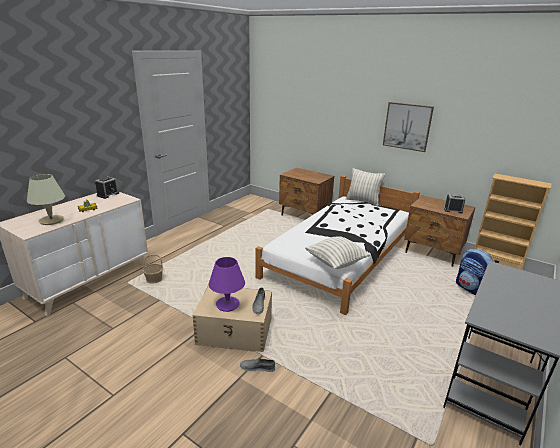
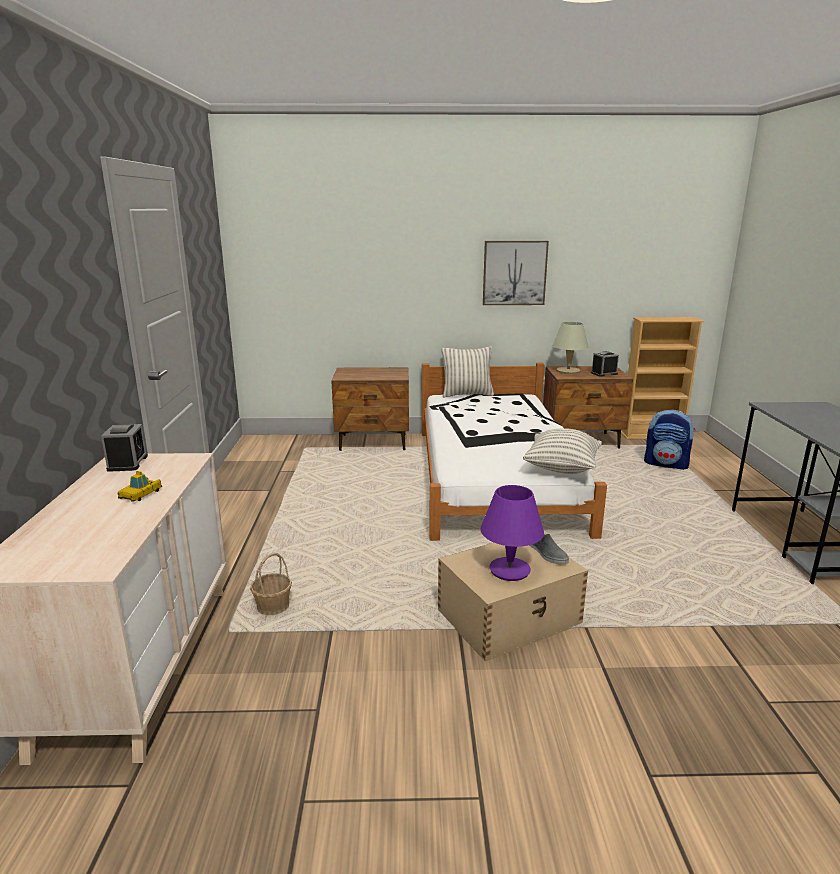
camera: 35 degrees left, 5 degrees down
beige table lamp [27,174,65,225] -> beige table lamp moved to [553,322,588,374]
grey shoe [240,358,275,372] -> none

